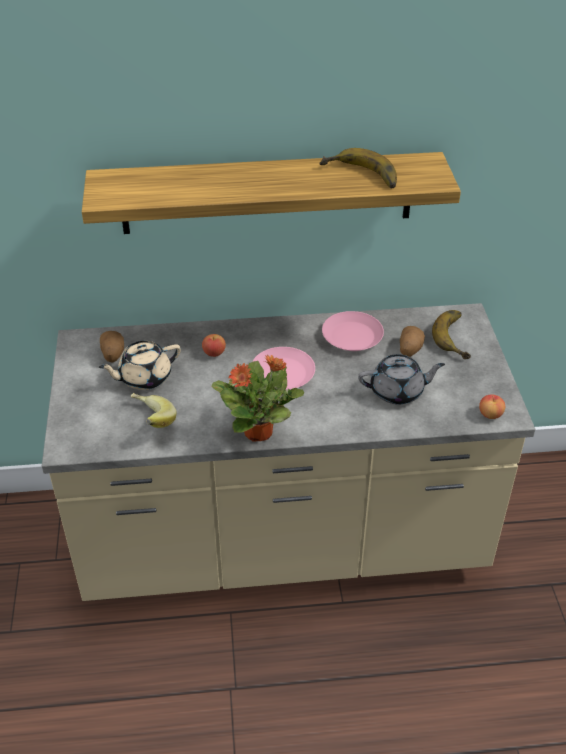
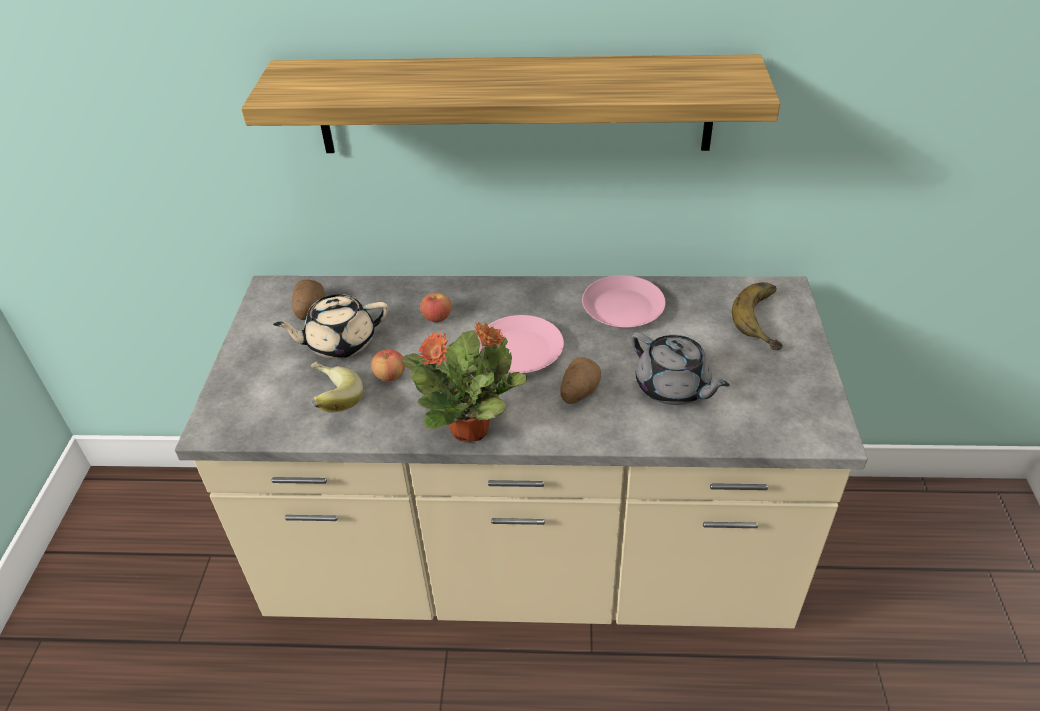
camera: 10 degrees right, 0 degrees up
banana [319,148,397,189] -> none
grey teapot [358,354,445,404] -> grey teapot turned 45 degrees clockwise [631,332,730,405]
potato [400,326,425,357] -> potato moved to [560,357,601,404]
apple [479,394,505,419] -> apple moved to [371,349,405,382]

